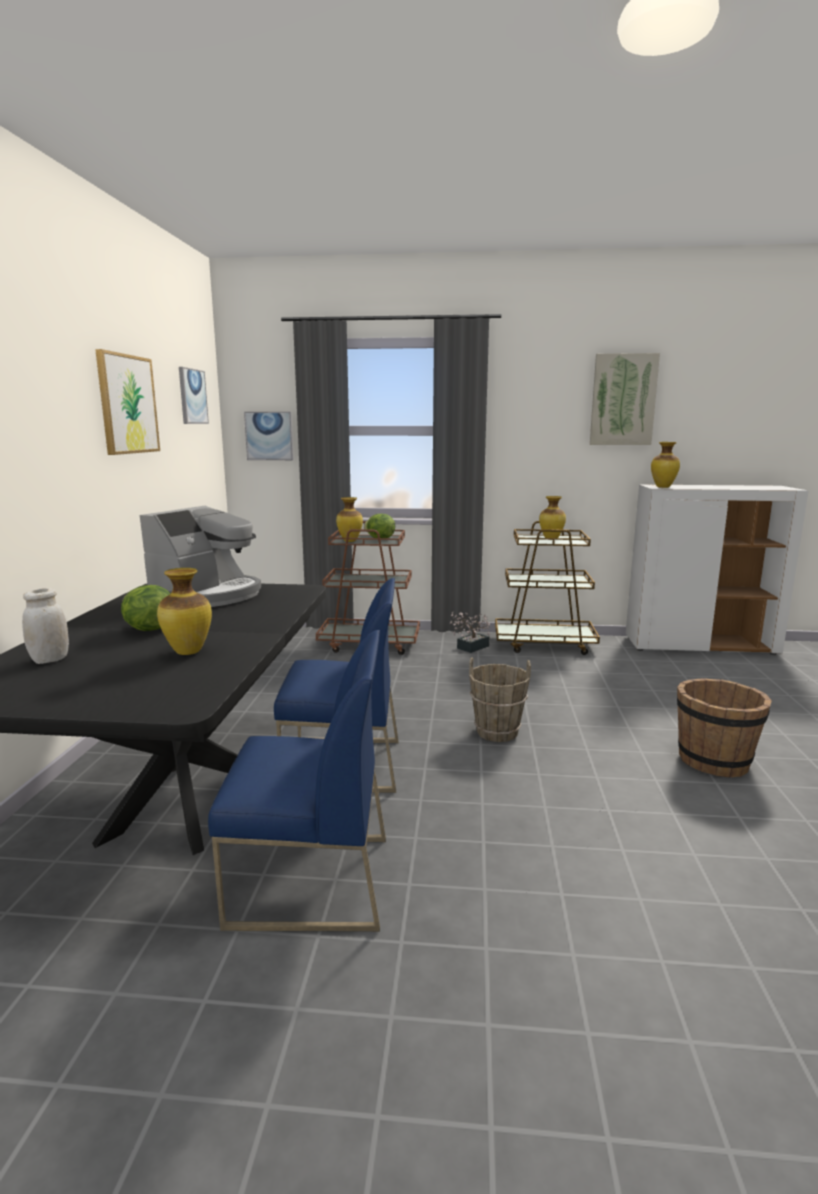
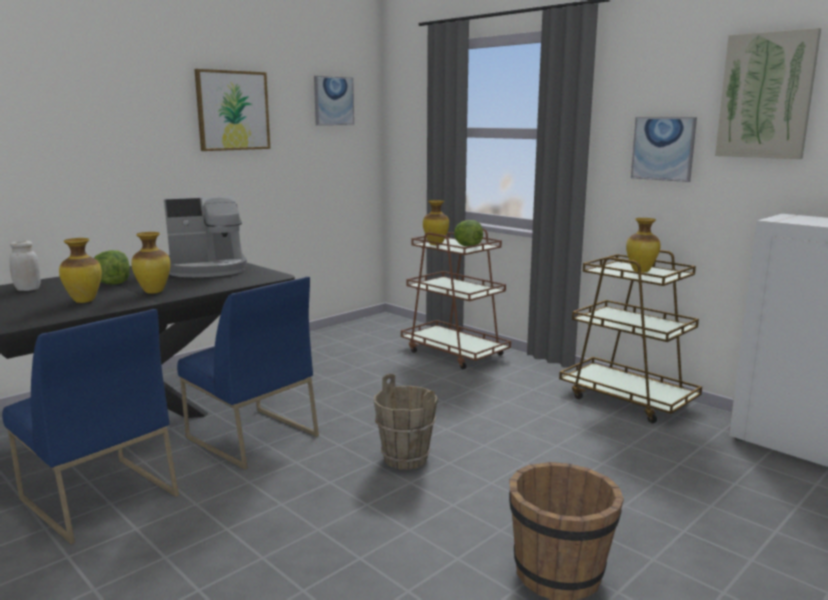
camera: 40 degrees right, 0 degrees up
picture [244,412,294,460] -> picture moved to [631,117,697,182]
potted plant [449,612,490,653] -> none
vase [651,442,680,488] -> vase moved to [131,232,171,294]

